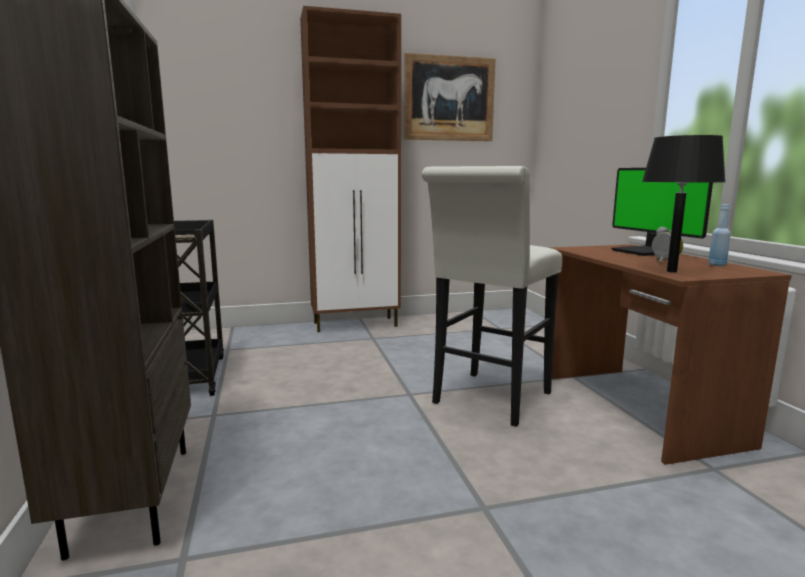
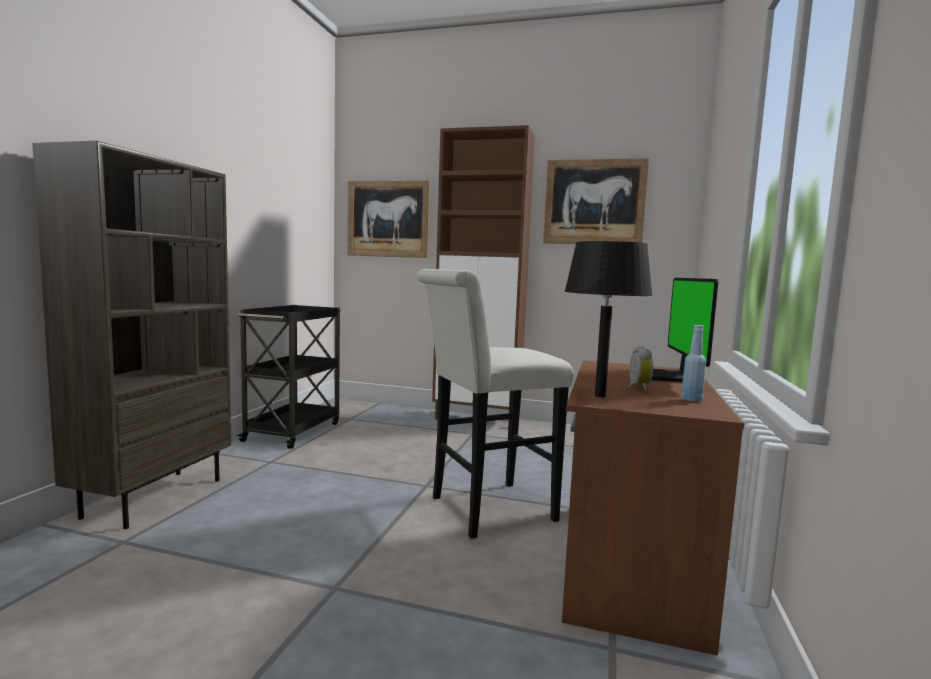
camera: 30 degrees right, 5 degrees down
none -> picture [347,180,430,258]

